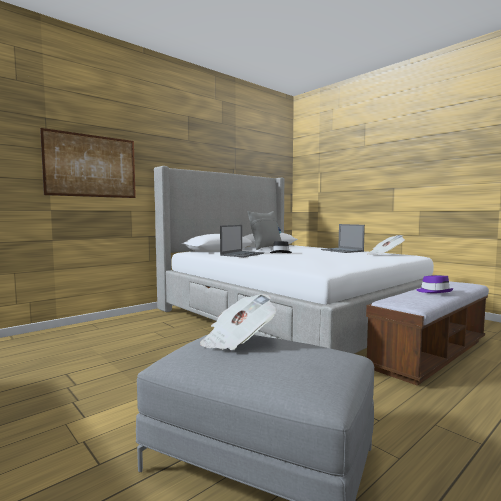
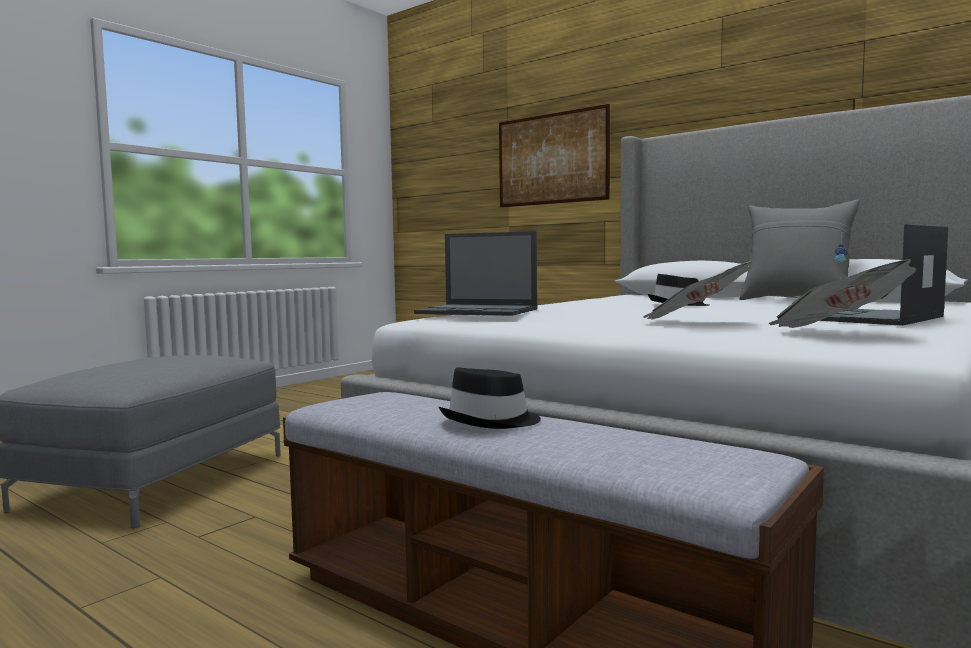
camera: 80 degrees right, 0 degrees up
newspaper [200,294,276,350] -> newspaper moved to [643,260,754,320]
laptop [220,225,264,257] -> laptop moved to [414,231,537,316]
purple hat [417,276,454,293] -> black hat [439,368,541,429]

